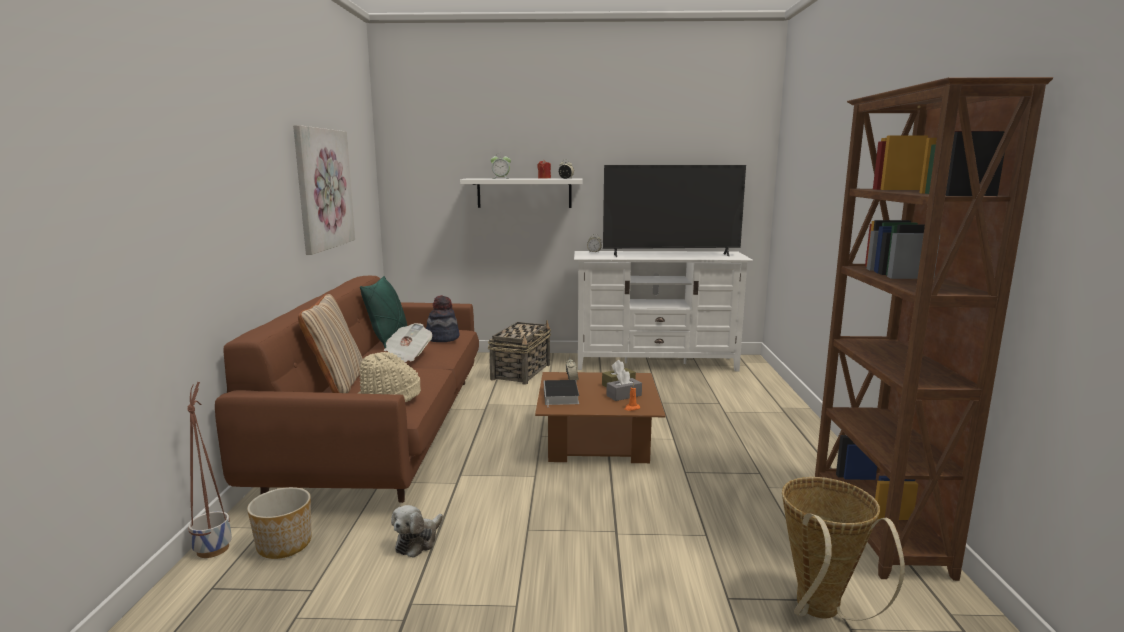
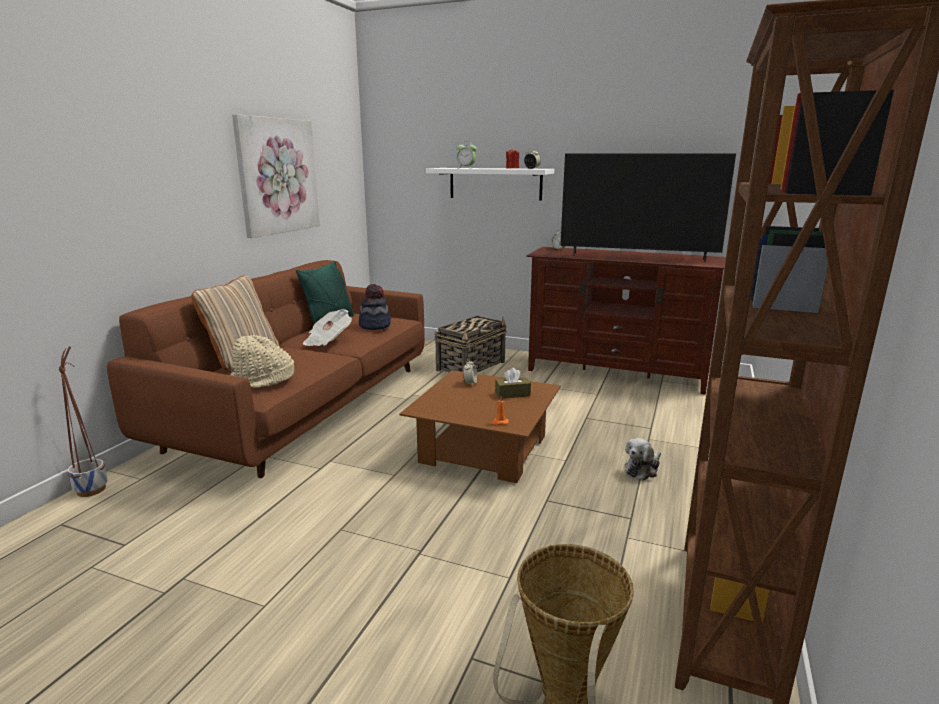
camera: 20 degrees right, 5 degrees up
planter [247,487,311,559] -> none
plush toy [391,505,443,558] -> plush toy moved to [625,438,661,480]
book [544,380,579,408] -> none
white tv stand [574,251,753,371] -> brown tv stand [526,247,726,395]
grey tissue box [606,370,642,401] -> none

